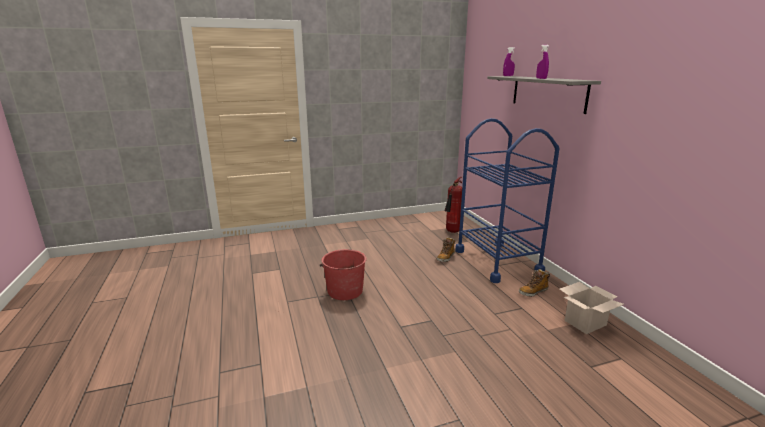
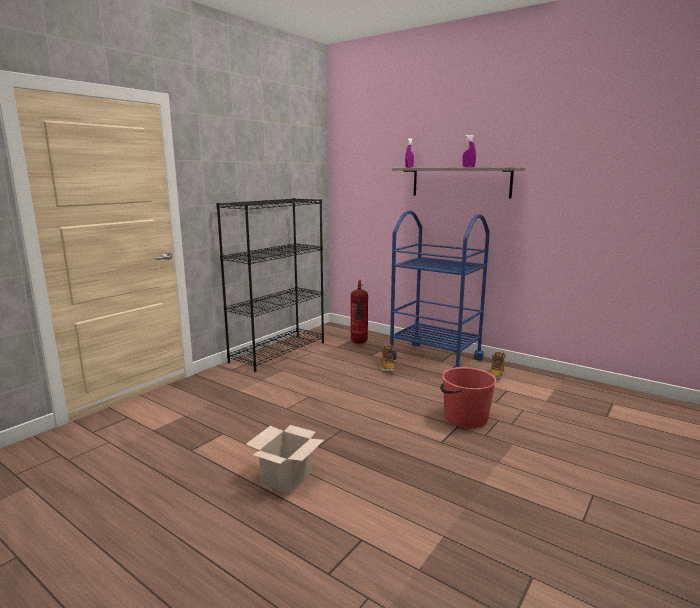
camera: 35 degrees left, 5 degrees down
red bucket [320,249,367,300] -> red bucket moved to [440,367,497,428]
cardboard box [560,282,624,334] -> cardboard box moved to [245,425,324,495]
none -> black bookcase [216,198,324,372]

